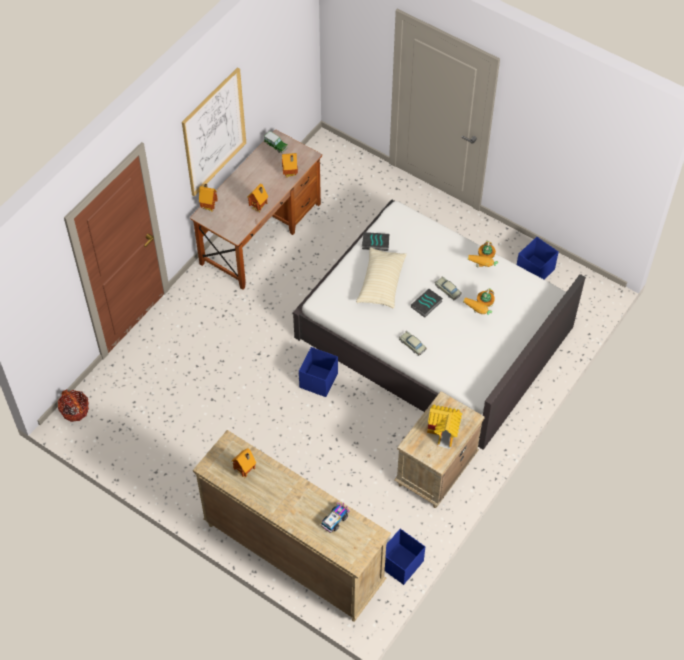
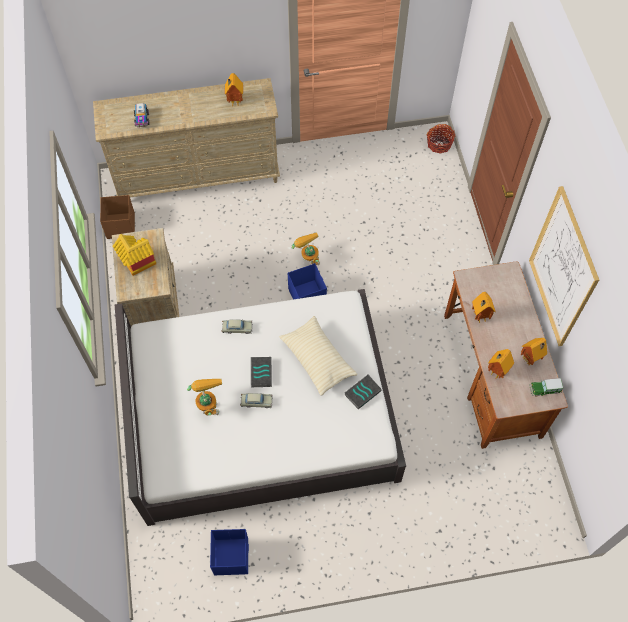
camera: 135 degrees right, 5 degrees up
toy house [199,184,218,211] -> toy house moved to [521,338,547,365]
blue storage box [385,528,425,585] -> brown storage box [100,195,135,239]
toy robot [468,241,498,268] -> toy robot moved to [292,233,320,265]

